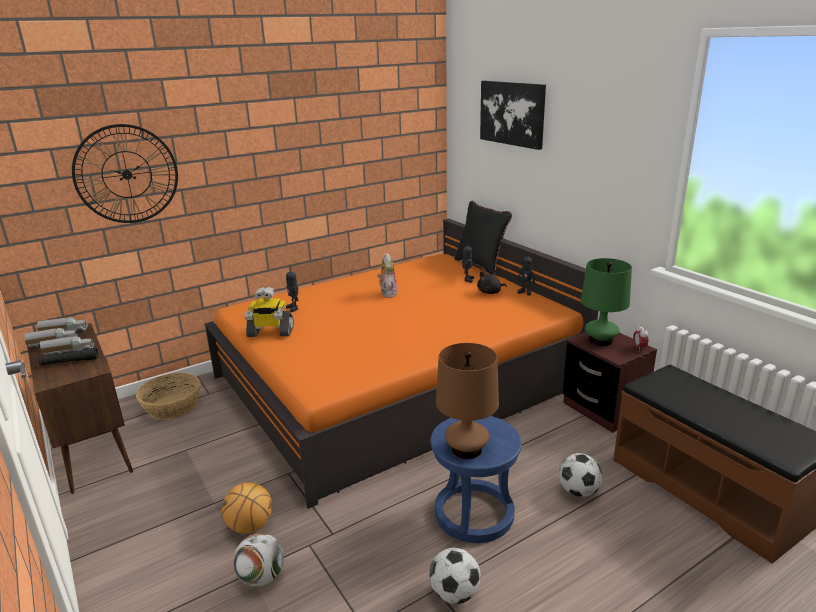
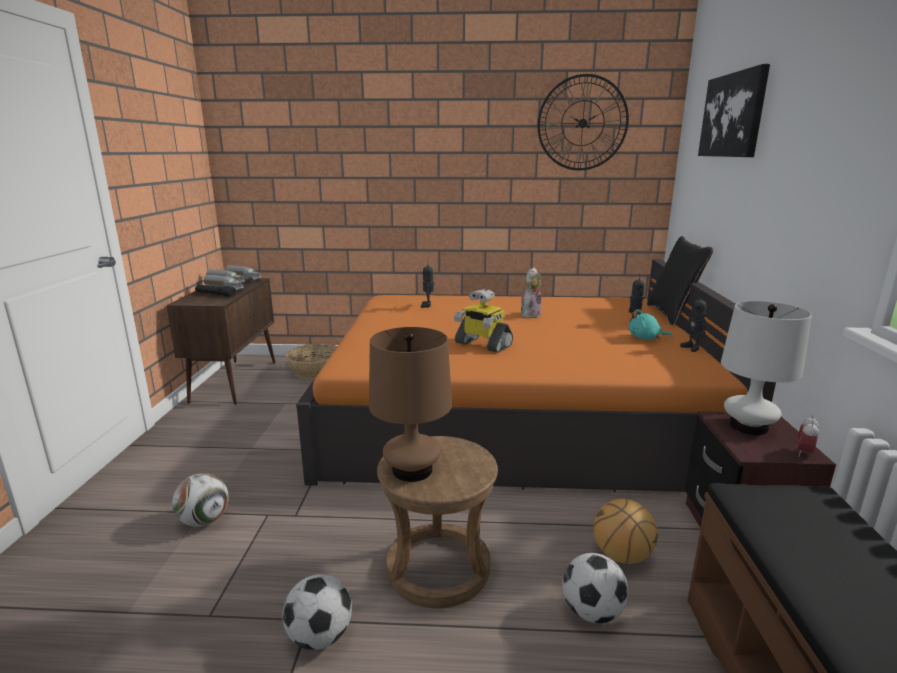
camera: 35 degrees right, 5 degrees down
wall clock [72,124,178,223] -> wall clock moved to [537,74,629,170]
basketball [222,483,272,534] -> basketball moved to [593,499,658,564]
toy robot [245,287,294,337] -> toy robot moved to [454,289,513,353]
blue stool [430,416,522,543] -> brown stool [377,436,498,608]
black plush toy [477,272,506,294] -> turquoise plush toy [629,309,672,340]
green table lamp [581,258,632,346] -> white table lamp [721,301,812,435]

